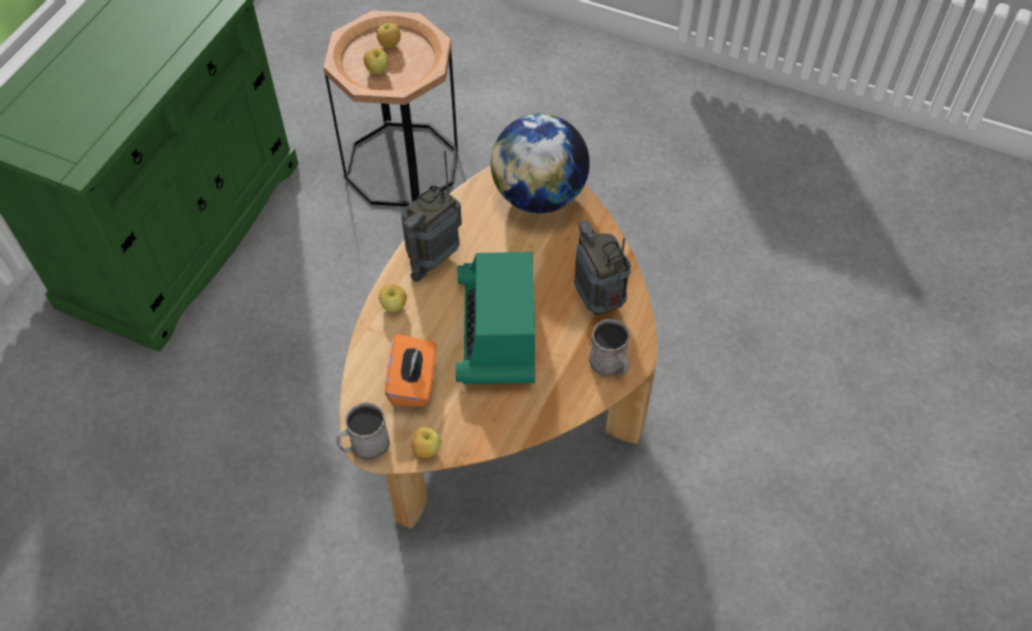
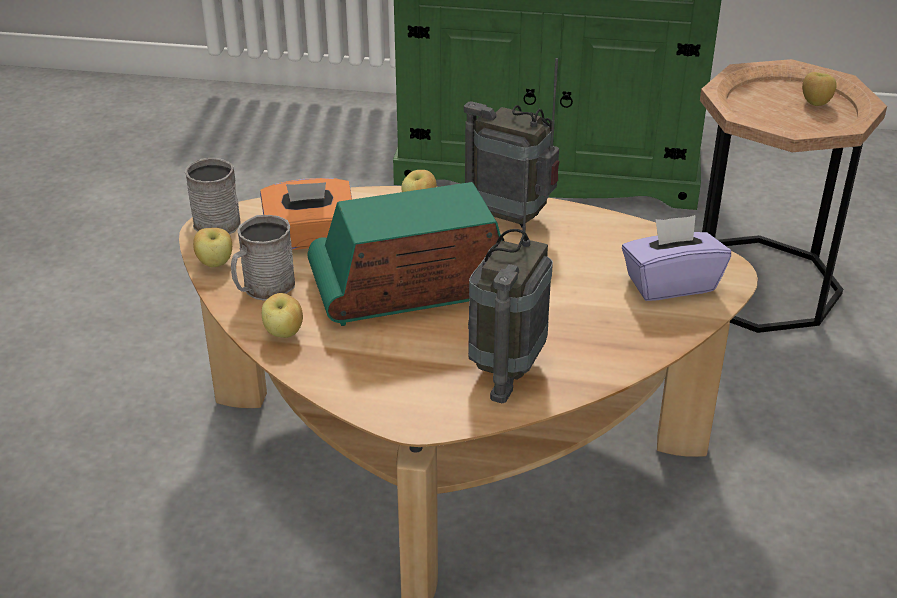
camera: 75 degrees right, 20 degrees down
apple [364,48,388,74] -> apple moved to [262,293,303,338]
globe [491,114,590,213] -> purple tissue box [622,215,731,301]
radio [574,220,631,315] -> radio turned 150 degrees clockwise [468,158,553,403]
grey mug [589,319,630,377] -> grey mug moved to [231,215,295,301]

